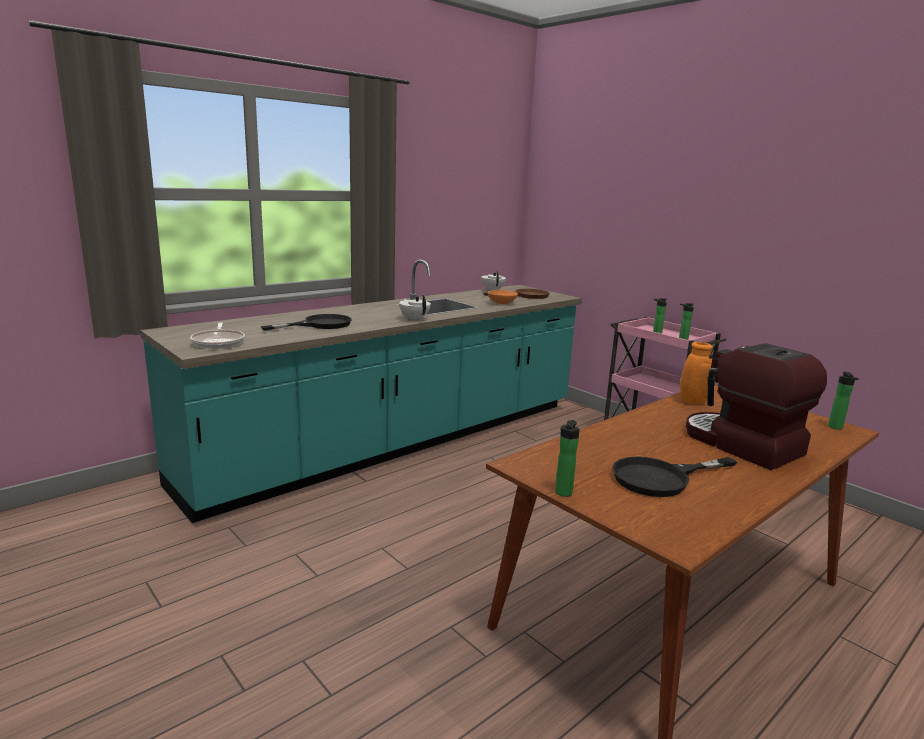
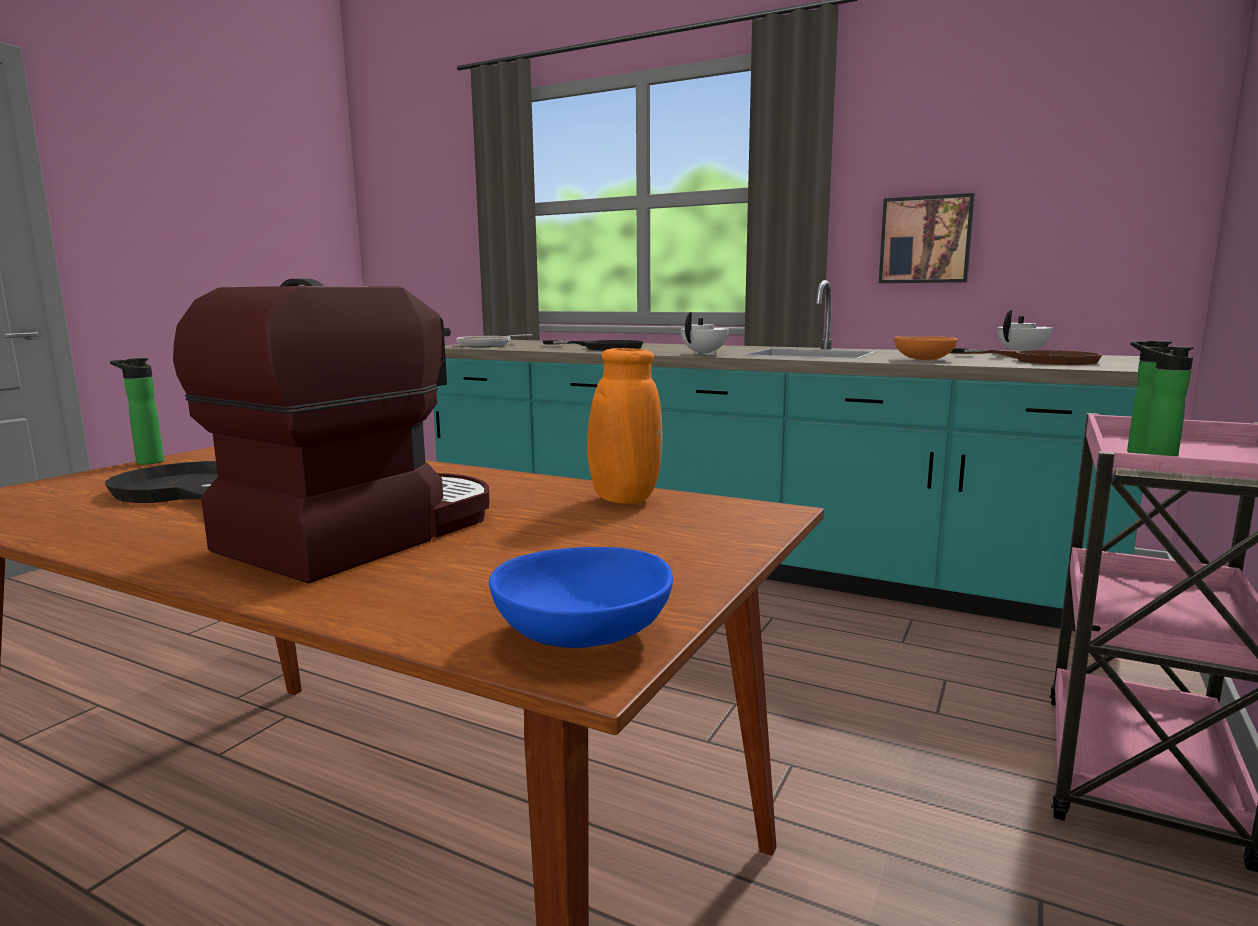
camera: 70 degrees right, 5 degrees down
bottle [828,371,859,430] -> blue bowl [489,547,673,648]
none -> picture [879,193,975,283]

